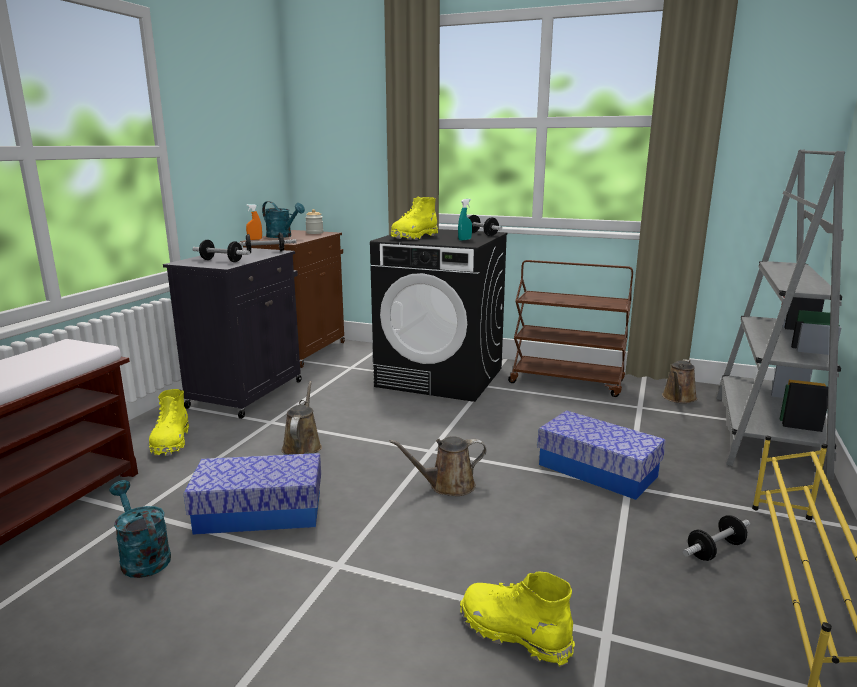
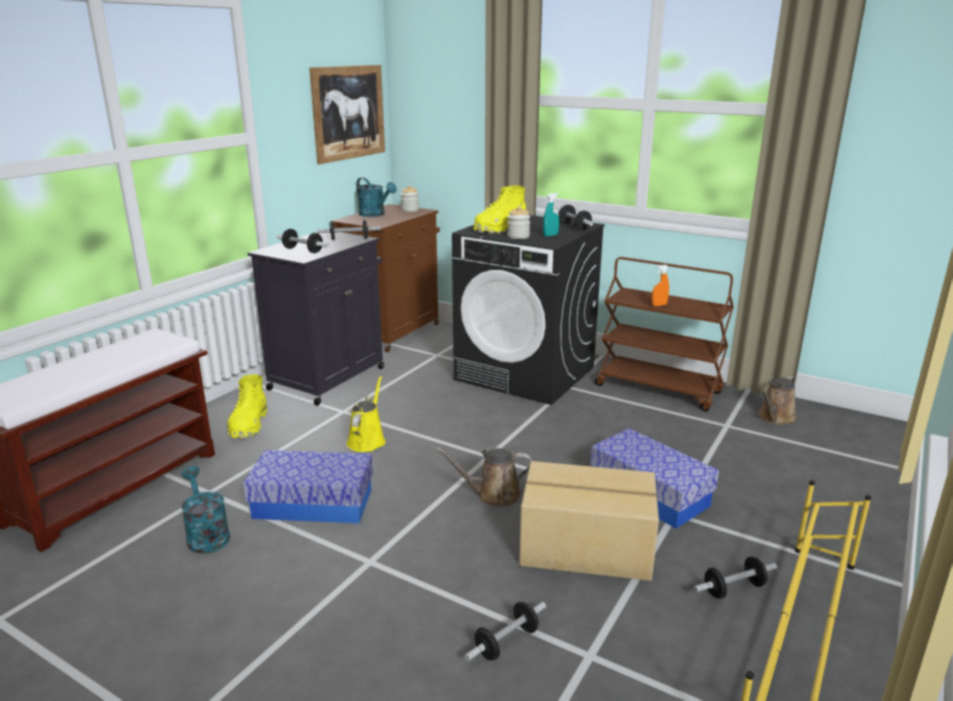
camera: 10 degrees right, 5 degrees up
orange spray bottle [246,204,262,240] -> orange spray bottle moved to [652,265,669,306]
brown watering can [282,381,322,455] -> yellow watering can [347,376,385,452]
yellow boot [460,571,575,667] -> dumbbell [464,602,546,661]
grey bookcase [716,150,845,480] -> none
none -> picture [309,65,385,164]
none -> jar [507,206,530,239]
none -> cardboard box [519,461,659,581]

